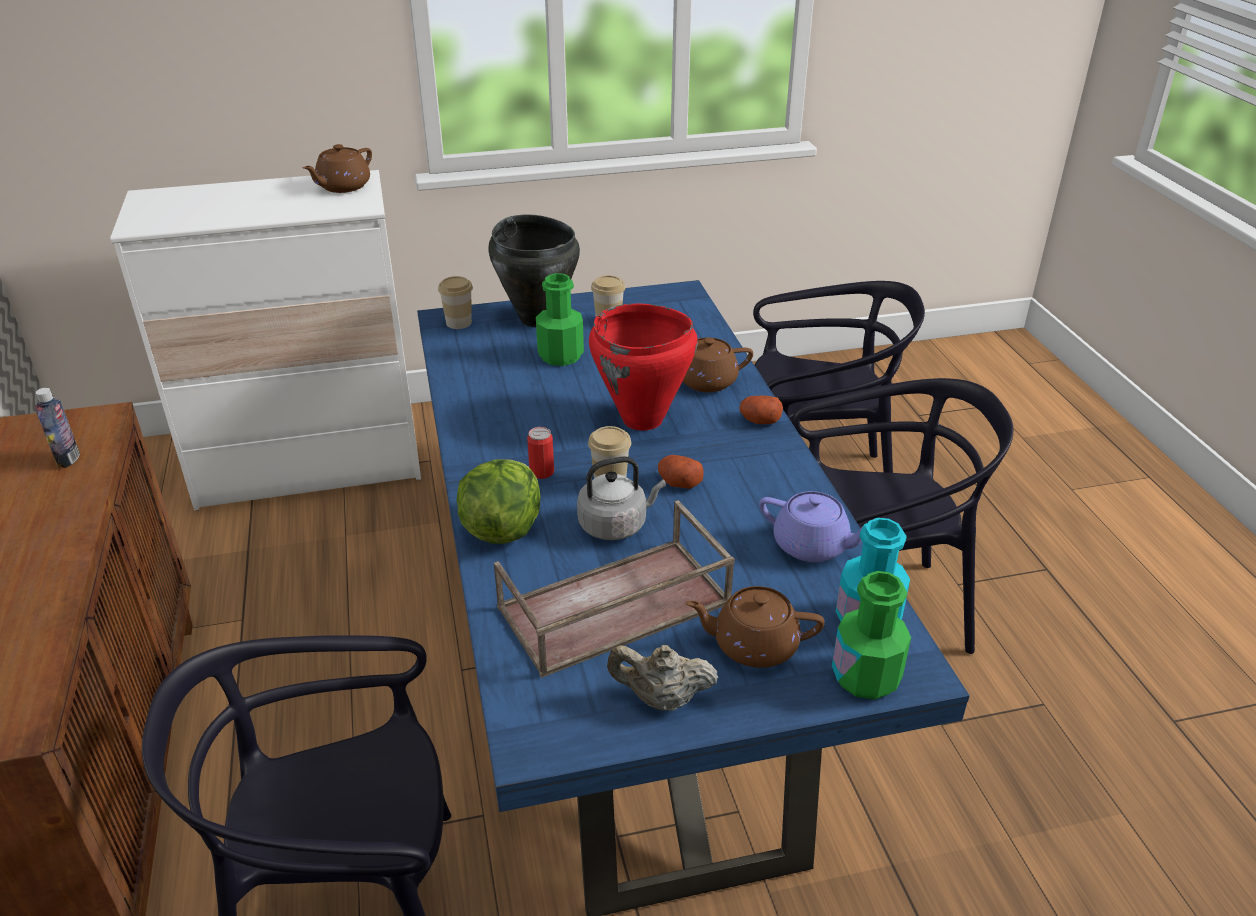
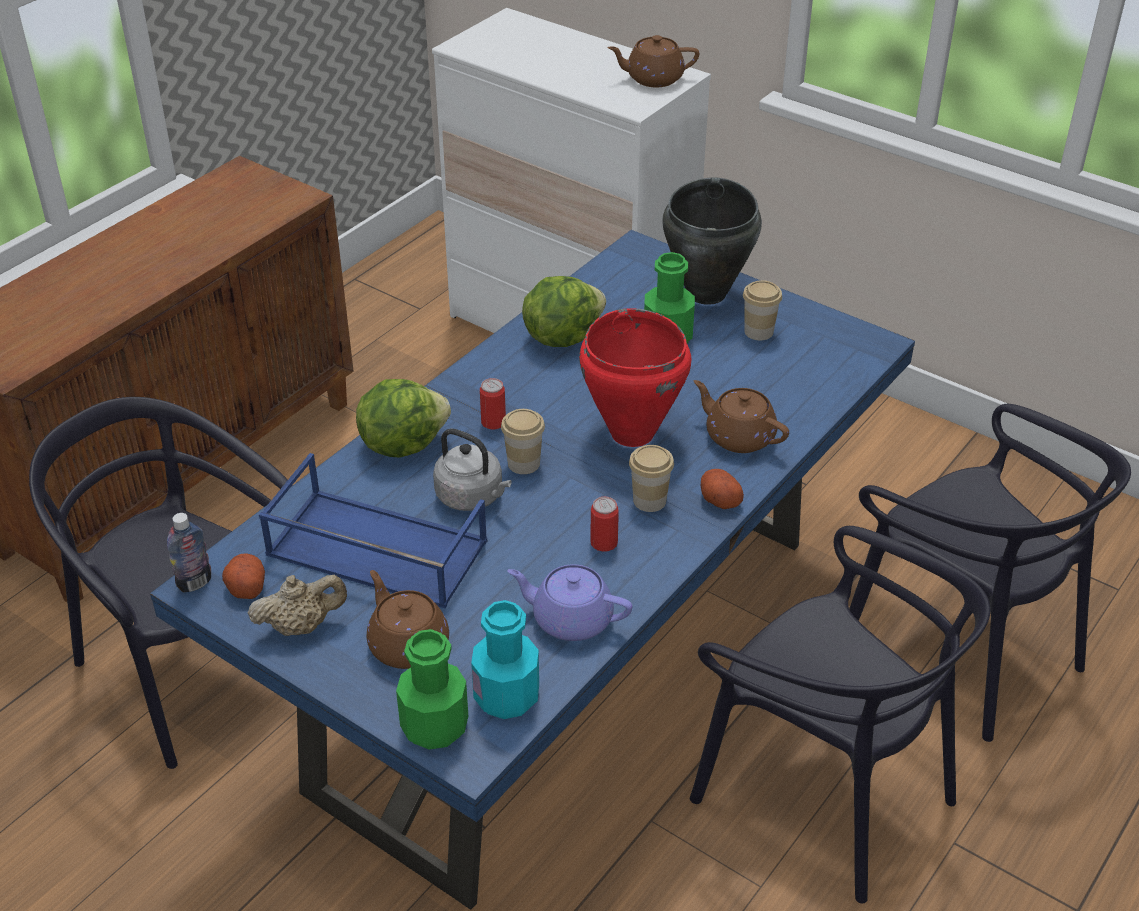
camera: 50 degrees right, 5 degrees up
bottle [36,388,80,468] -> bottle moved to [167,513,211,593]
cup [438,276,473,329] -> cup moved to [629,445,674,512]
brown tray [494,500,735,678] -> blue tray [259,453,487,608]
beige teapot [607,645,718,711] -> beige teapot turned 105 degrees clockwise [247,575,347,636]
potato [658,455,704,489] -> potato moved to [222,553,265,599]
purple teapot [759,491,862,562] -> purple teapot turned 120 degrees clockwise [507,564,632,641]
none -> lettuce [522,276,606,347]
none -> can [590,497,619,552]

